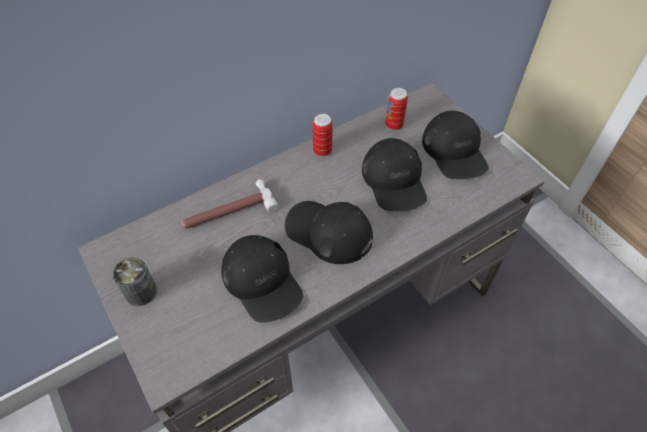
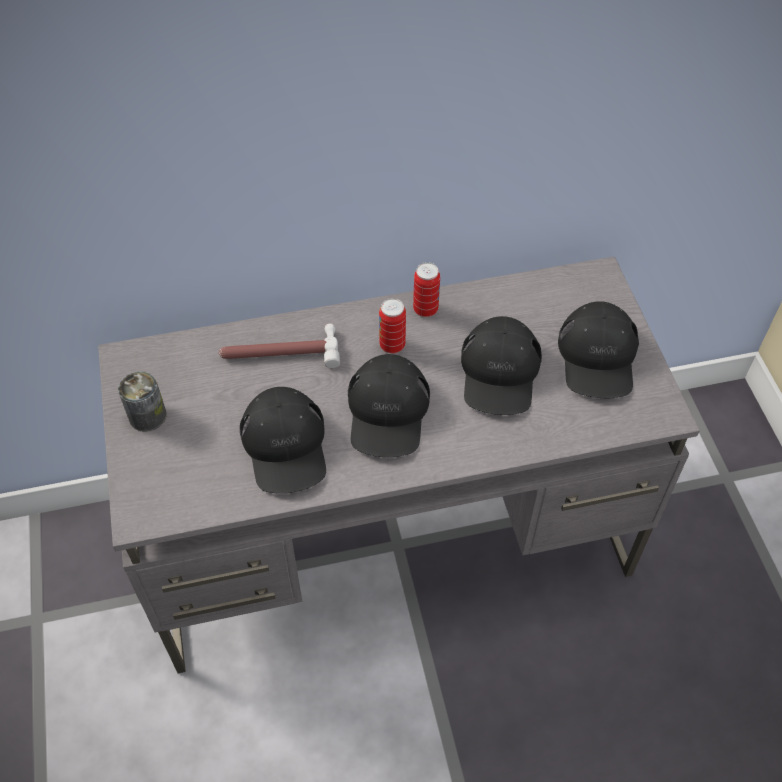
camera: 20 degrees right, 0 degrees up
black cap [285,201,373,264] -> black cap turned 135 degrees counterclockwise [348,354,430,457]
can [385,88,408,130] -> can moved to [379,298,406,354]

